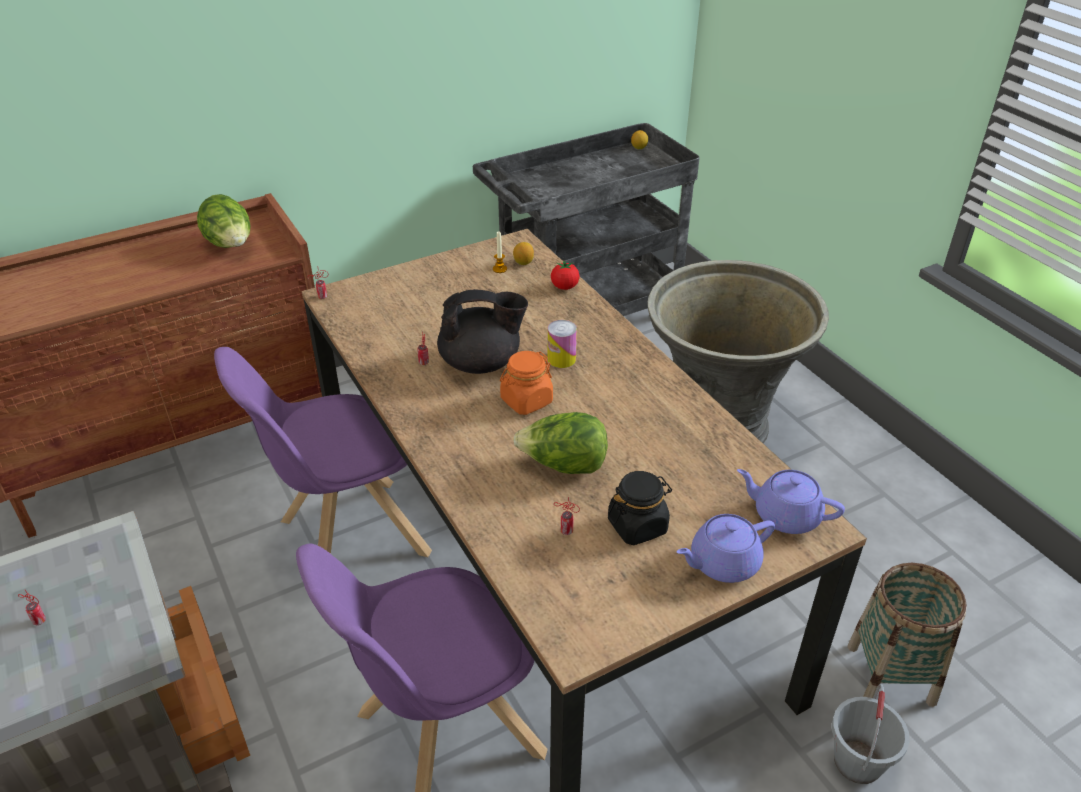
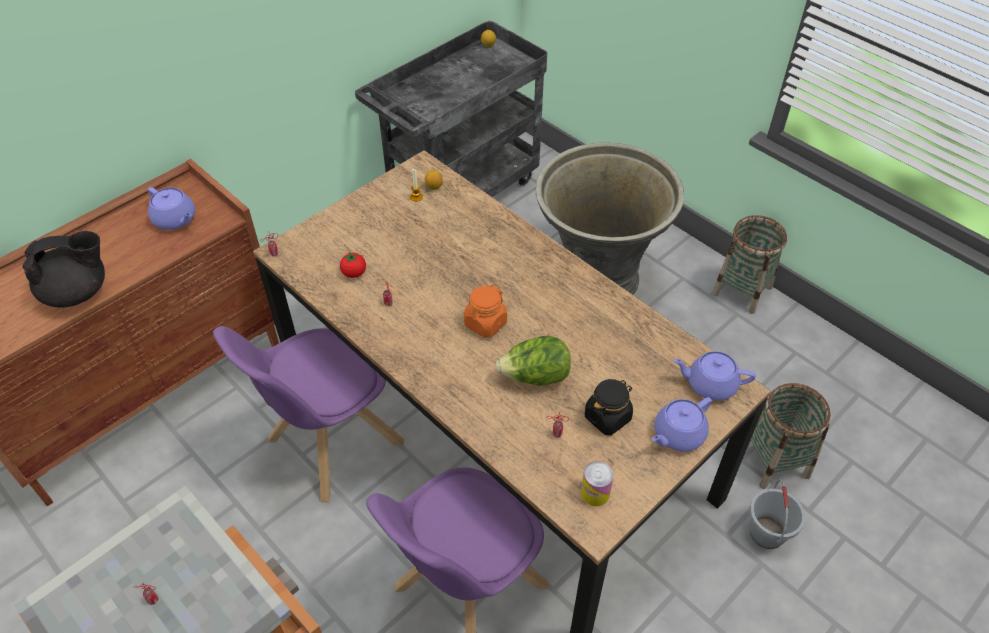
camera: 15 degrees left, 10 degrees up
lettuce [197,194,250,248] -> purple teapot [148,187,195,230]
black teapot [437,289,528,374] -> black teapot moved to [23,231,105,308]
can [548,320,577,368] -> can moved to [581,461,614,506]
tomato [551,260,580,290] -> tomato moved to [340,252,366,278]
none -> basket [712,215,787,314]

